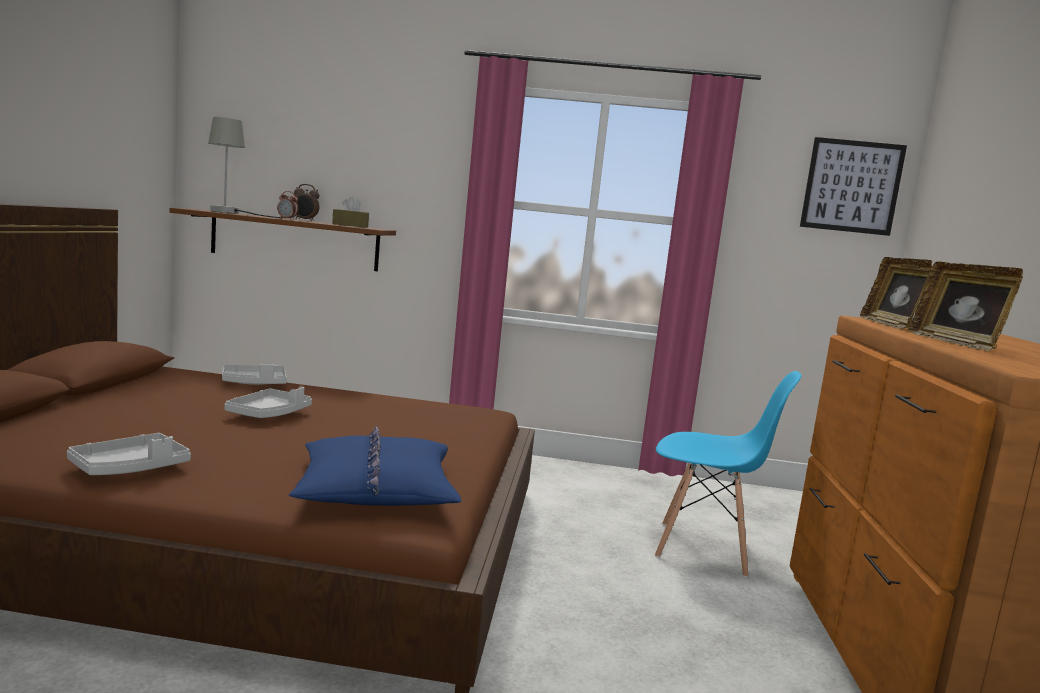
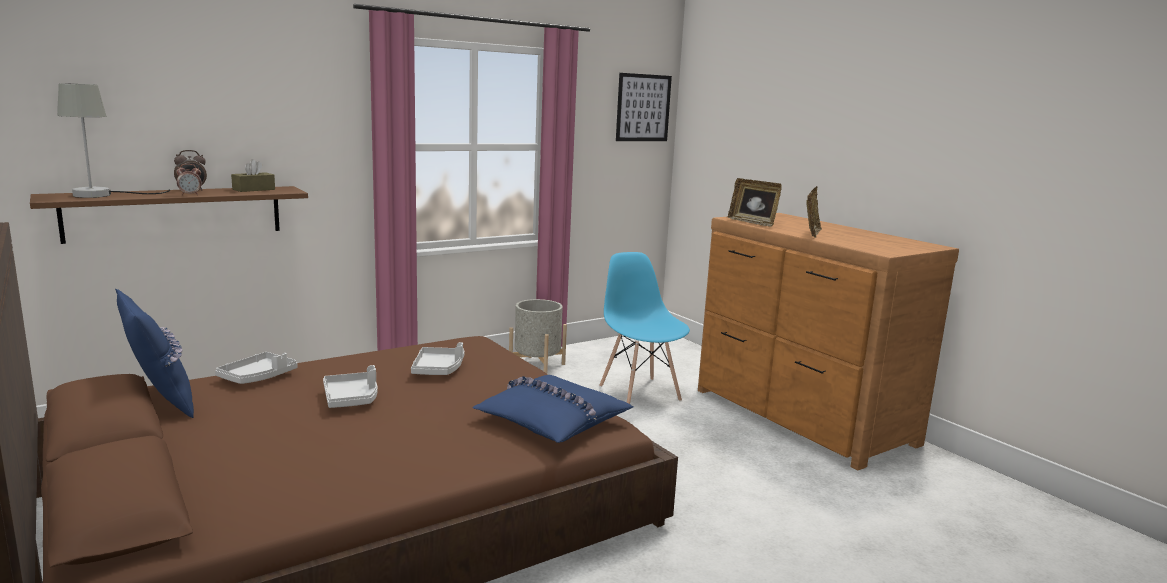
camera: 40 degrees left, 5 degrees up
grey tray [67,433,191,475] -> grey tray moved to [411,342,465,375]
blue chair [655,371,802,578] -> blue chair turned 90 degrees counterclockwise [599,252,690,404]
picture frame [909,262,1023,351] -> picture frame turned 105 degrees counterclockwise [806,186,822,238]
none -> blue pillow [115,289,194,418]
none -> grey planter [509,299,567,374]

